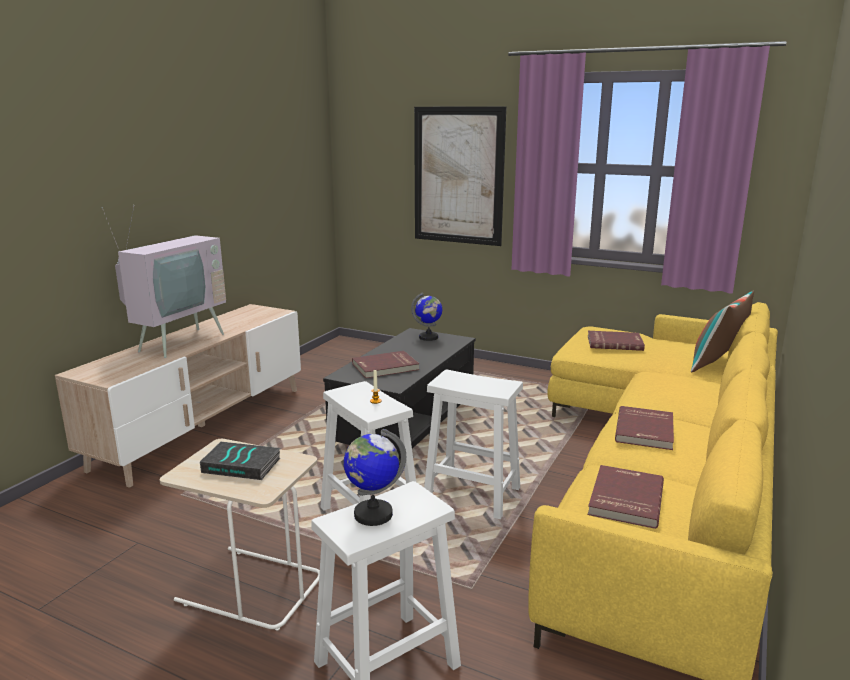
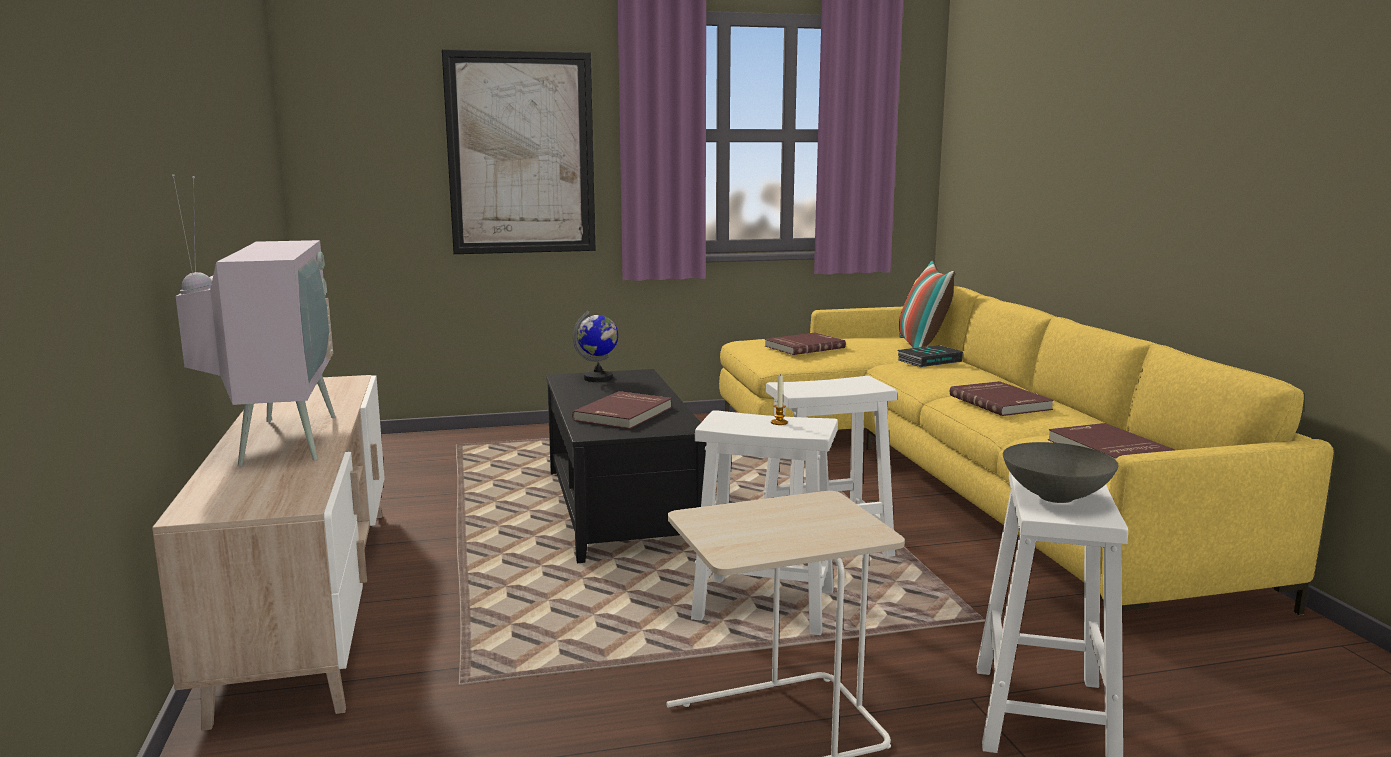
camera: 40 degrees left, 5 degrees down
book [200,442,280,480] -> book moved to [897,345,963,367]
globe [344,429,406,526] -> grey bowl [1003,442,1118,503]

